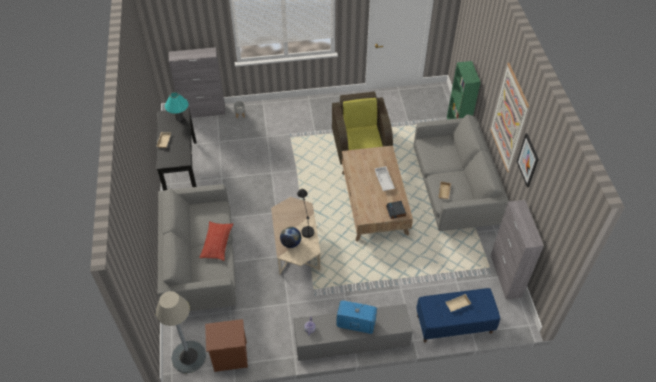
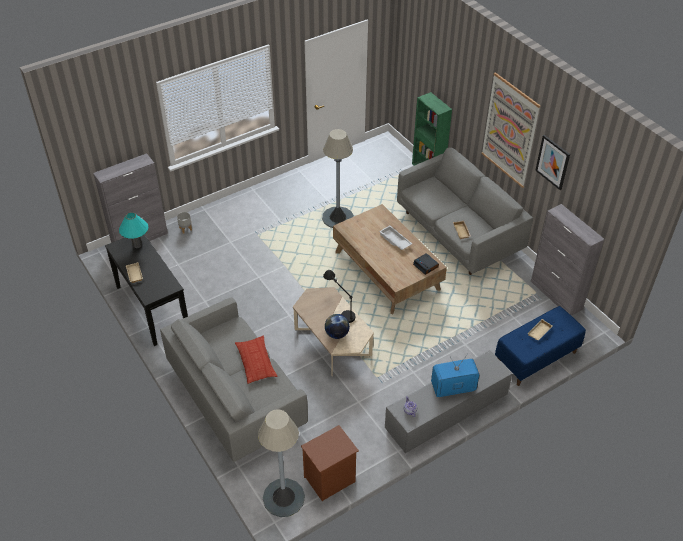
camera: 25 degrees left, 5 degrees down
brown armchair [332,91,393,164] -> grey floor lamp [322,129,354,228]

